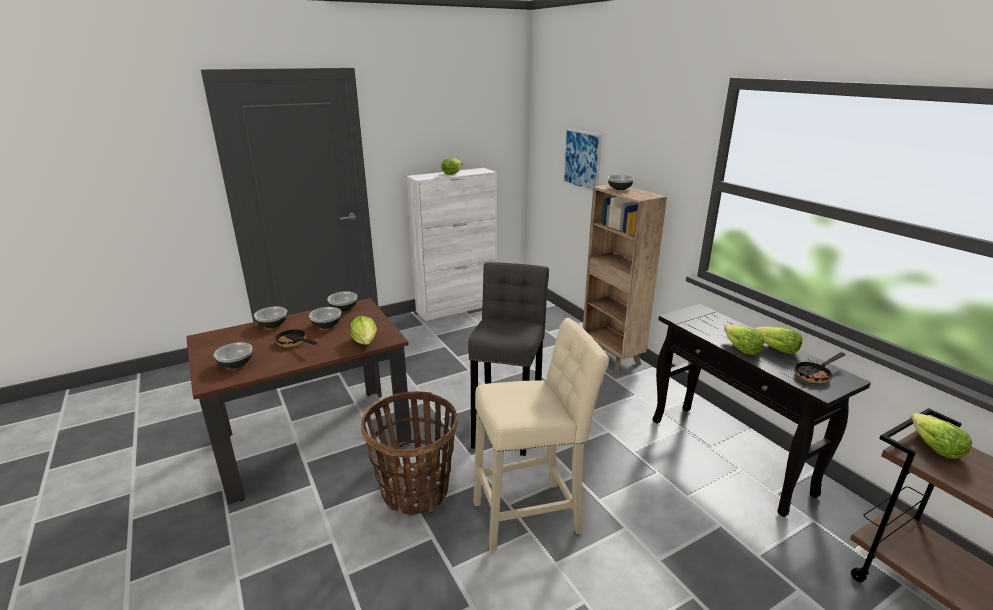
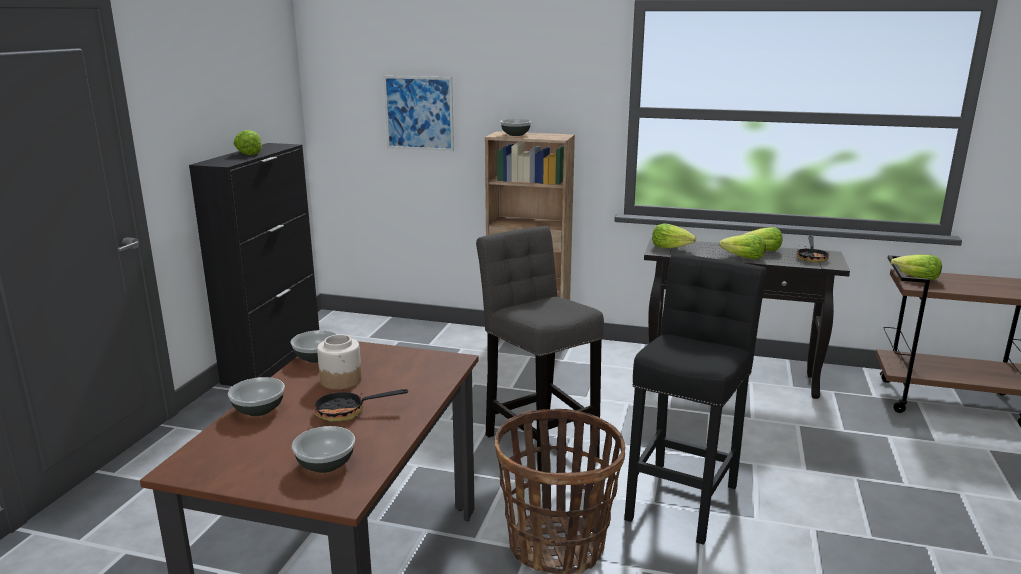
camera: 45 degrees left, 5 degrees down
bowl [309,307,341,329] -> jar [317,335,362,390]
lettuce [350,316,377,345] -> lettuce moved to [652,223,696,248]
white cabinet [407,168,497,321] -> black cabinet [189,143,319,386]
beige stool [474,318,609,552] -> black stool [624,254,767,545]

